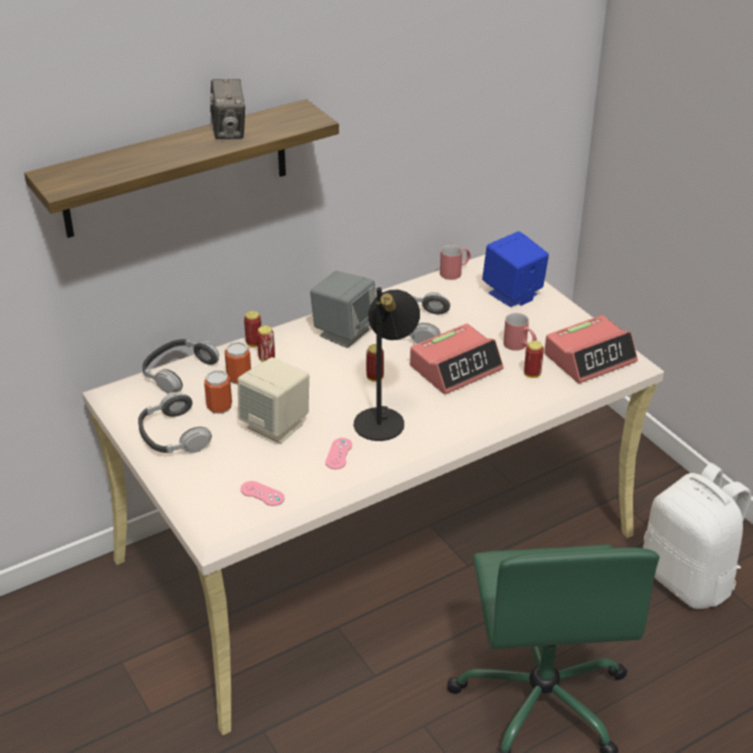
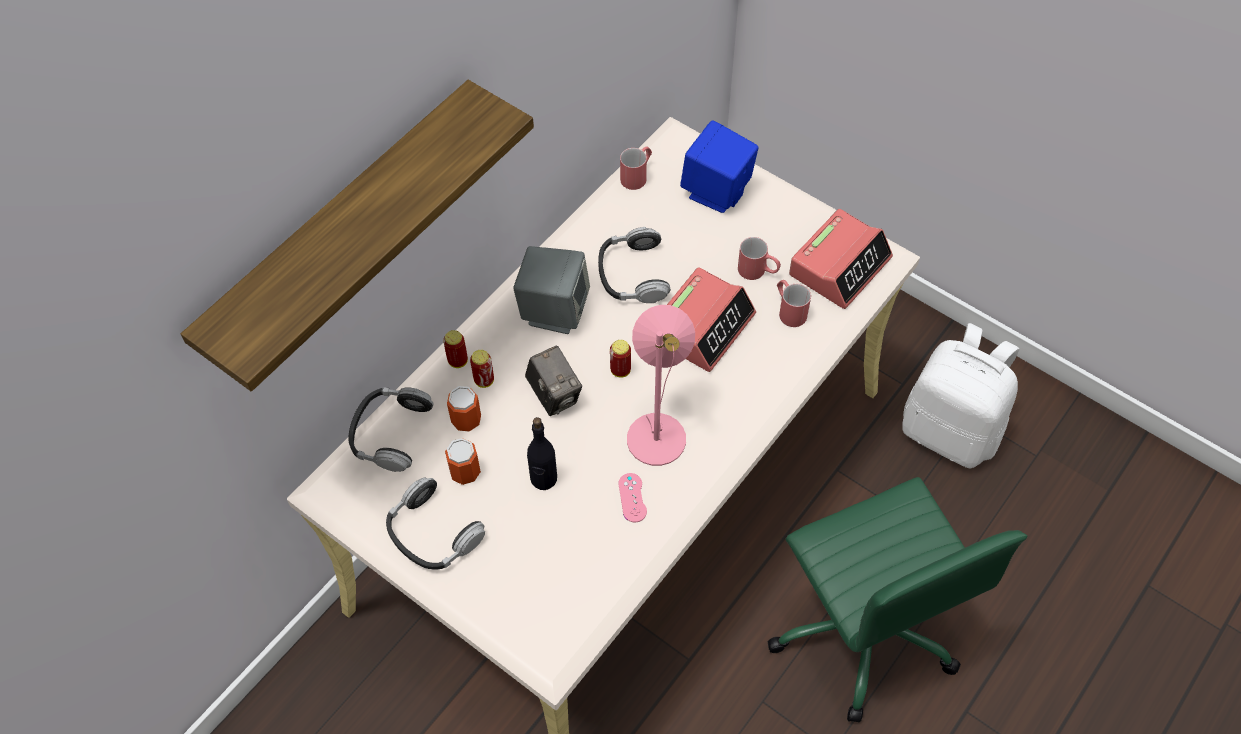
camera: 20 degrees left, 20 degrees up
camera [210,79,245,139] -> camera moved to [525,345,582,416]
beige speaker [238,357,309,444] -> black bottle [527,417,557,490]
pink game controller [240,481,284,506] -> none
black table lamp [354,287,420,441] -> pink table lamp [627,305,695,466]
can [524,341,544,378] -> red mug [777,280,811,327]

